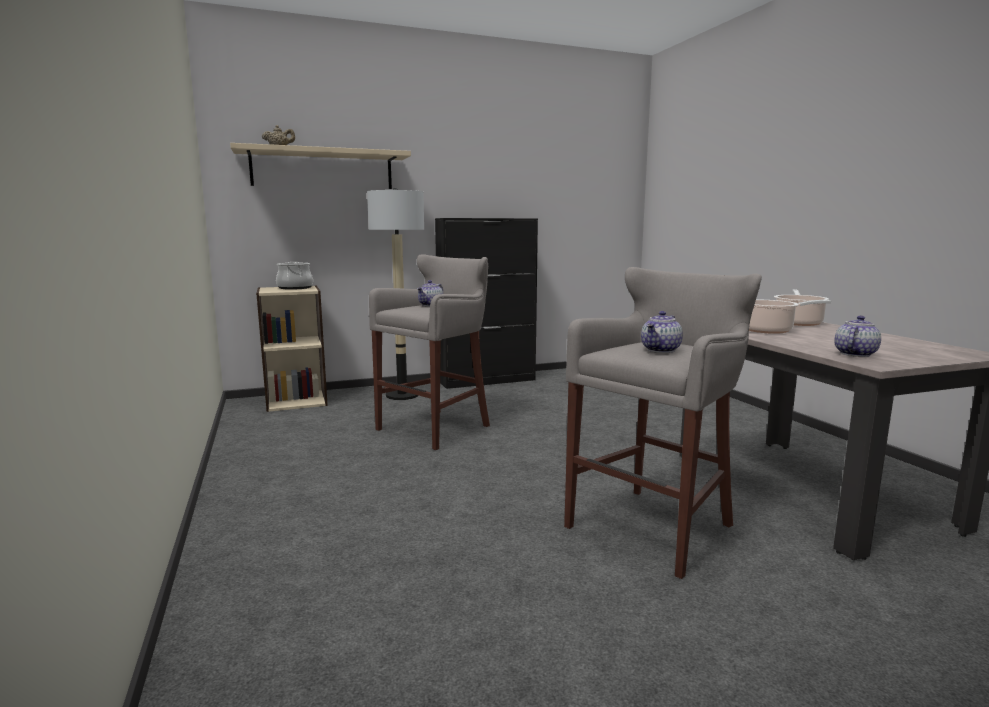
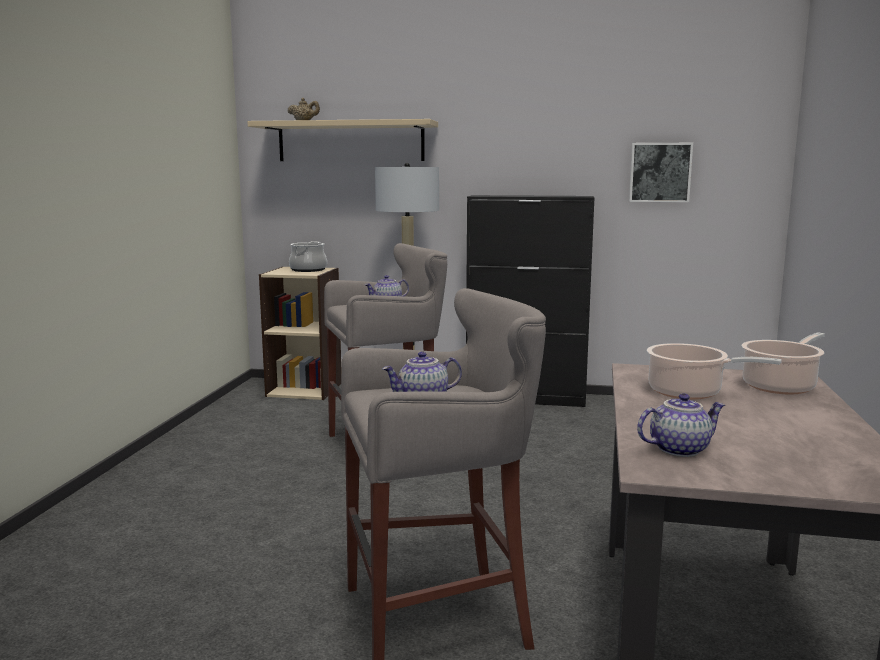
camera: 30 degrees right, 0 degrees up
none -> picture [629,143,693,202]

